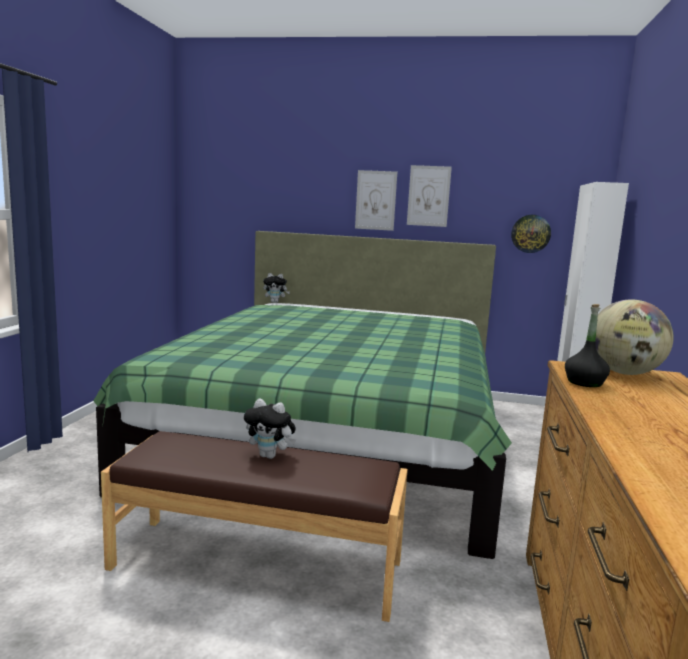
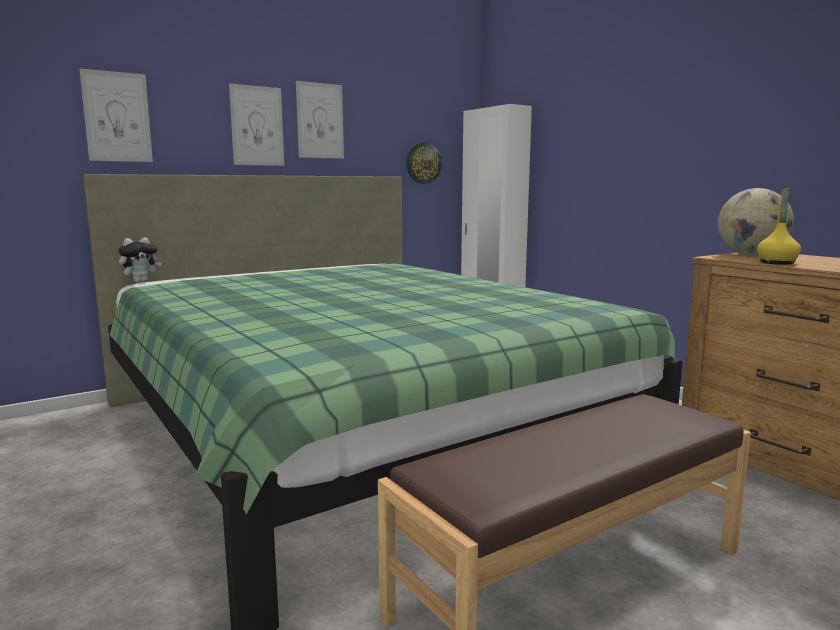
camera: 45 degrees left, 0 degrees up
plush toy [244,398,296,459] -> none
black bottle [565,304,610,387] -> yellow bottle [757,188,801,265]
none -> picture [79,69,153,162]

